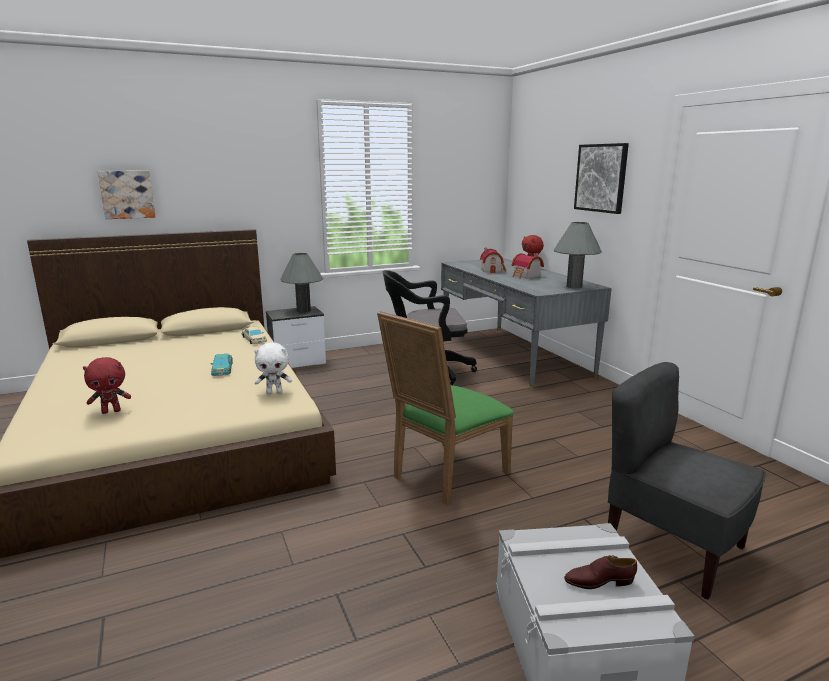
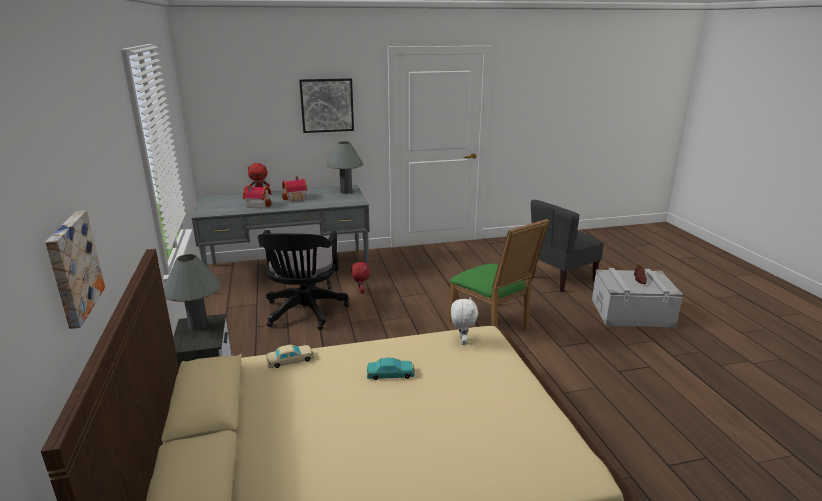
camera: 80 degrees left, 5 degrees up
red plush toy [83,357,131,414] -> red plush toy moved to [351,261,370,294]

